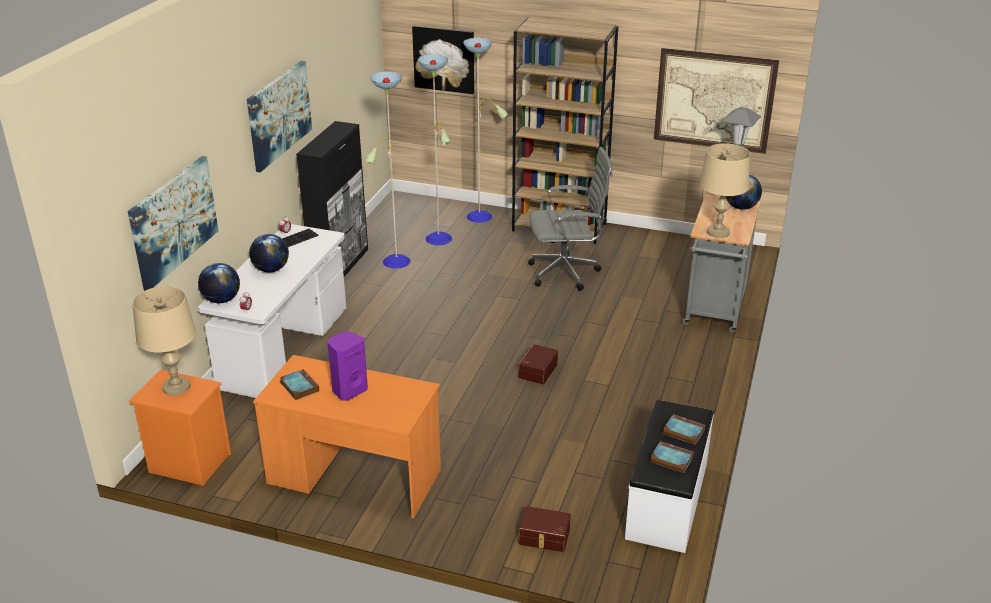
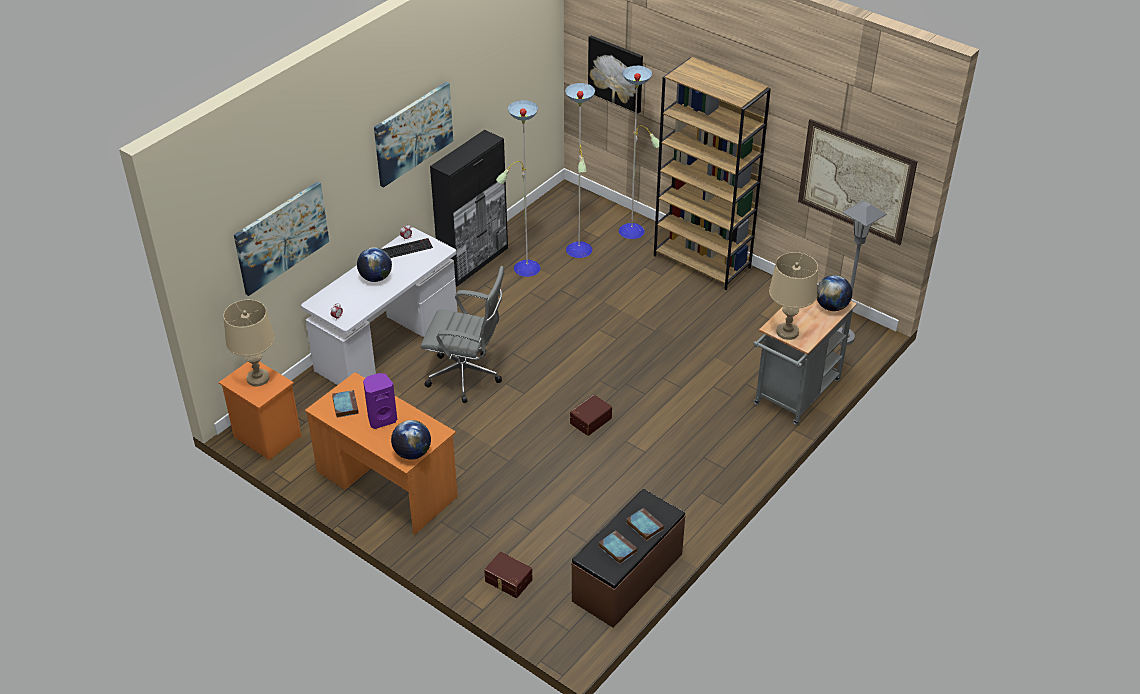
camera: 20 degrees right, 10 degrees up
globe [198,263,240,303] -> globe moved to [391,420,431,460]
grey office chair [528,147,613,291] -> grey office chair moved to [421,266,505,403]
white bench [625,400,714,553] -> brown bench [571,489,686,628]

